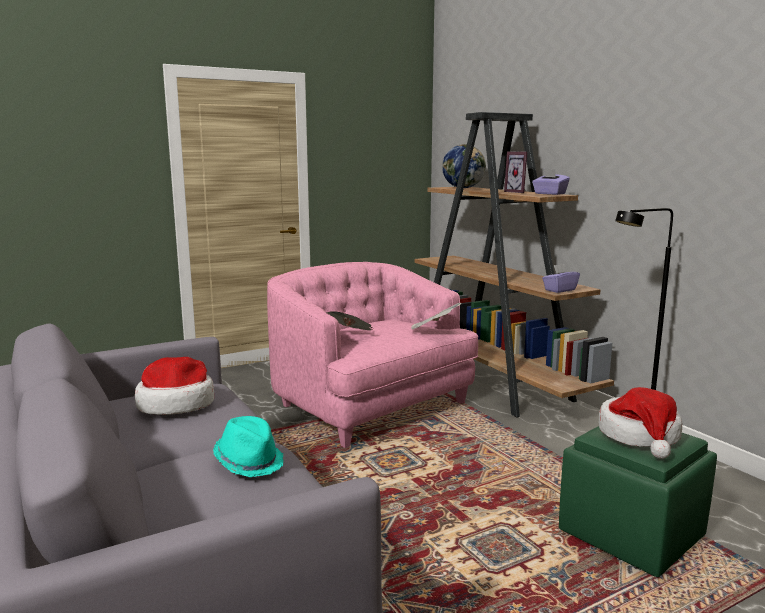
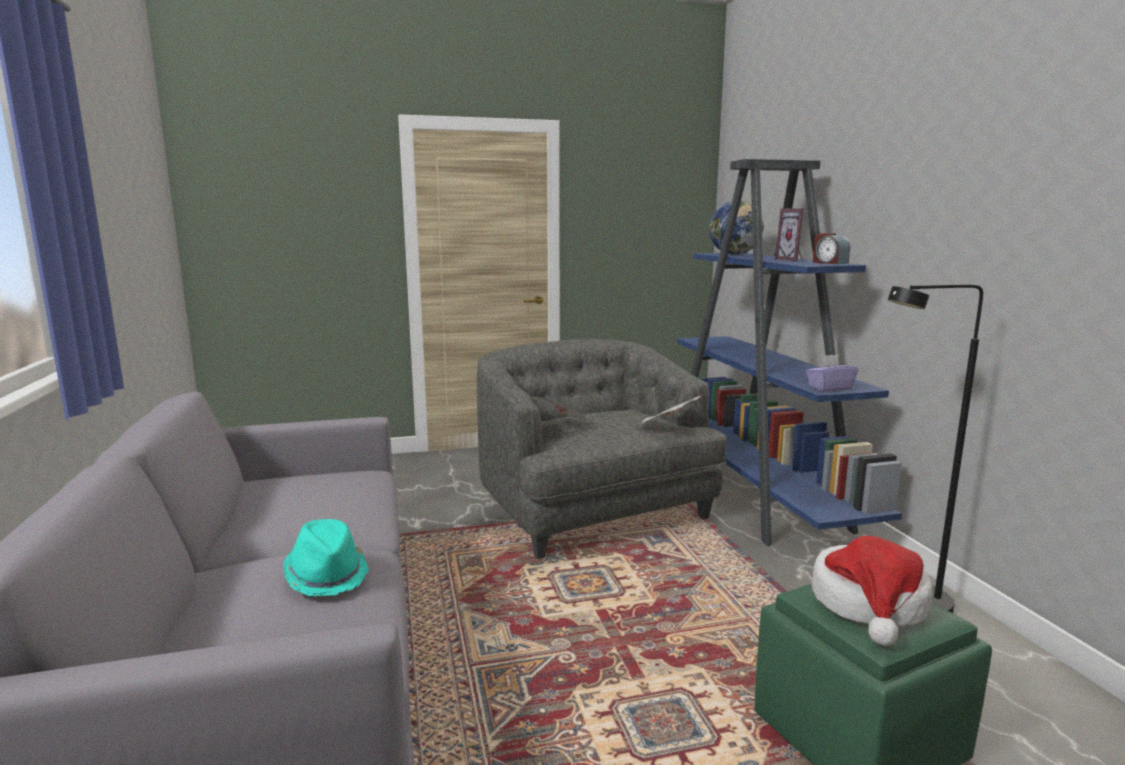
camera: 15 degrees right, 0 degrees up
hat [135,357,214,415] -> none
pink armchair [267,262,478,448] -> grey armchair [477,339,727,559]
brown bookcase [415,112,614,418] -> blue bookcase [677,159,902,546]
purple tissue box [532,169,570,195] -> alarm clock [813,233,850,264]

